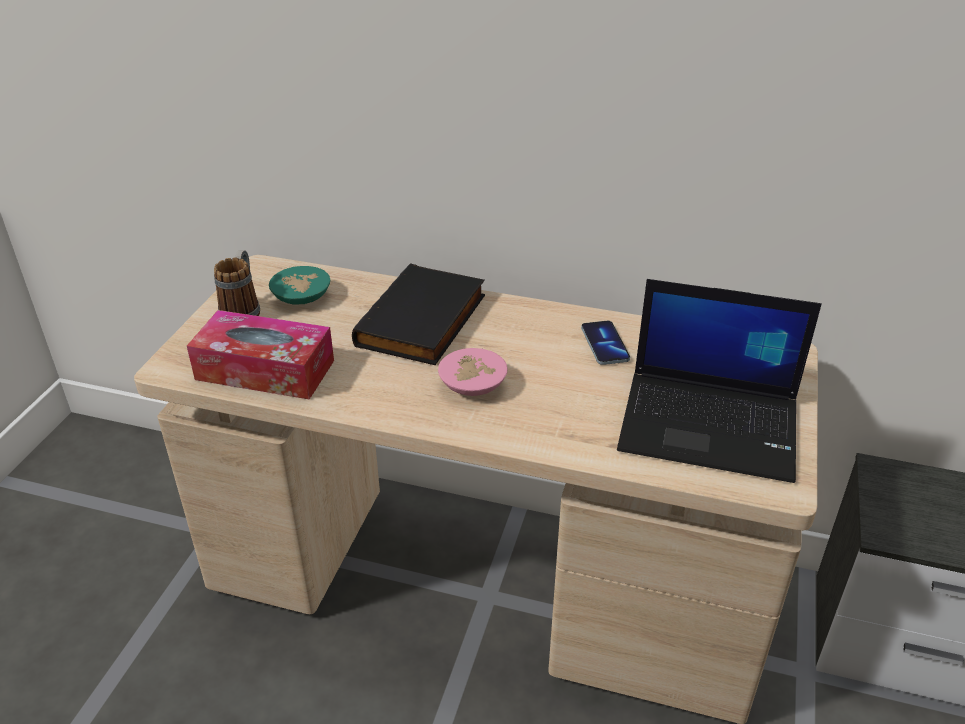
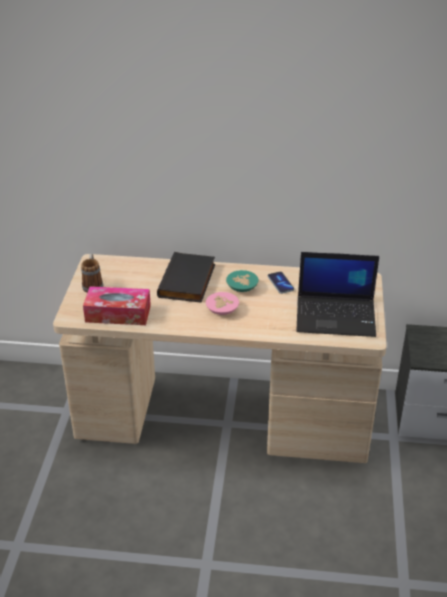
camera: 10 degrees left, 0 degrees up
turquoise bowl [269,266,330,305] -> turquoise bowl moved to [226,270,259,292]

